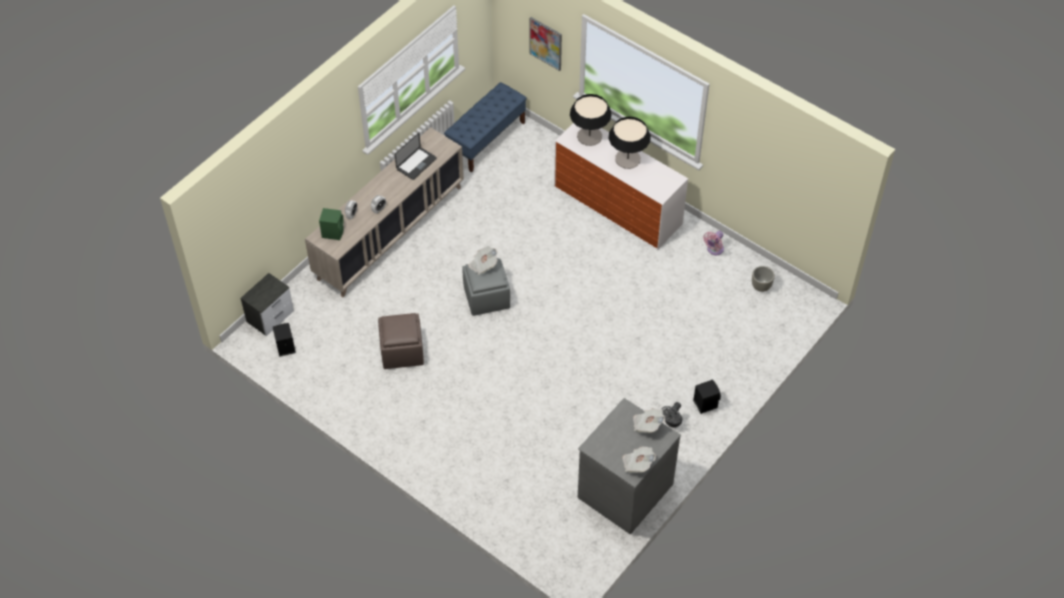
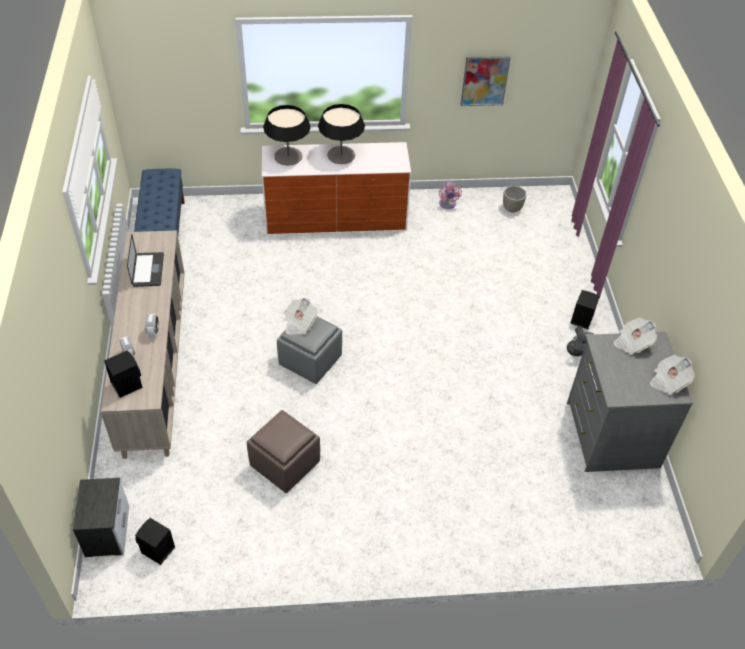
camera: 45 degrees left, 5 degrees down
green speaker [319,208,344,240] -> black speaker [104,350,143,398]
picture [530,17,562,71] -> picture moved to [461,56,511,106]

